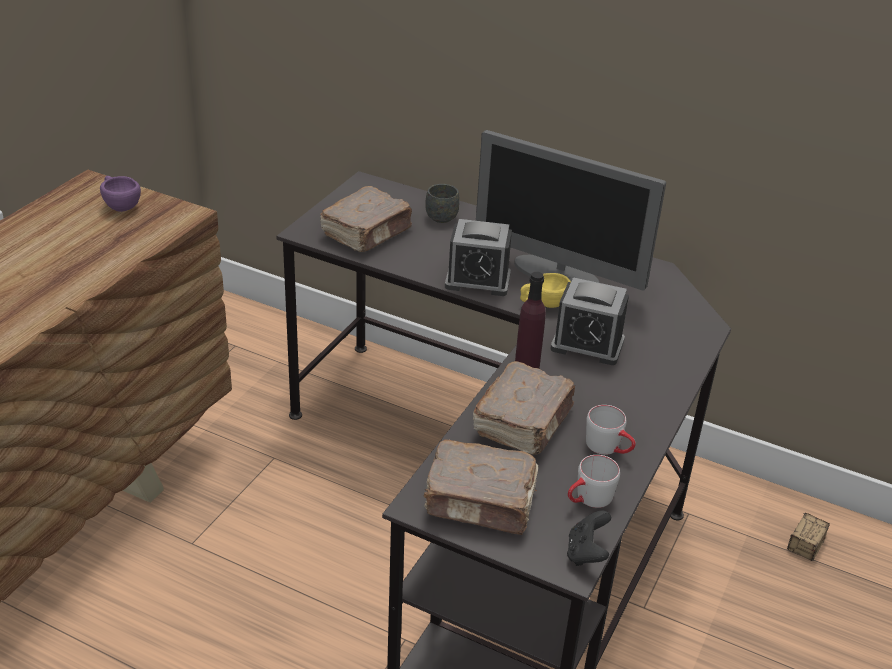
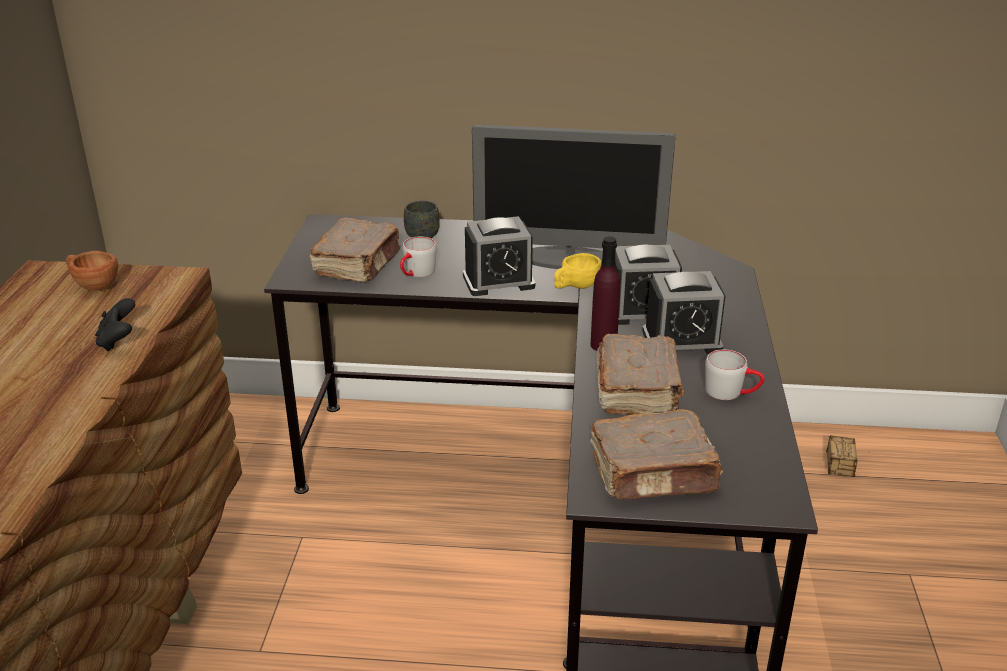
camera: 20 degrees left, 5 degrees down
purple cup [100,176,141,212] -> brown cup [66,251,118,291]
black game controller [567,511,611,566] -> black game controller moved to [95,298,135,351]
grey mug [568,455,620,508] -> grey mug moved to [400,237,437,277]
none -> alarm clock [642,271,726,354]

